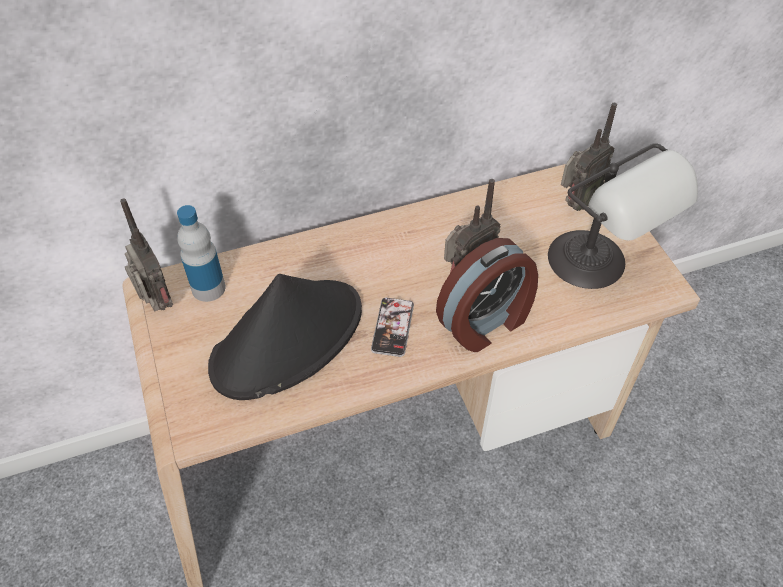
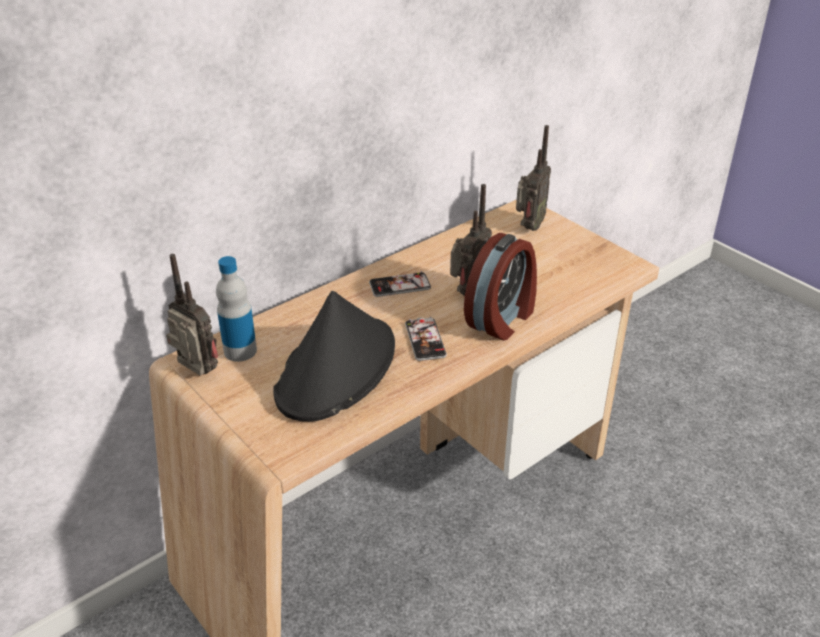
camera: 20 degrees left, 15 degrees down
table lamp [548,143,698,289] -> none
none -> phone [369,271,431,297]

